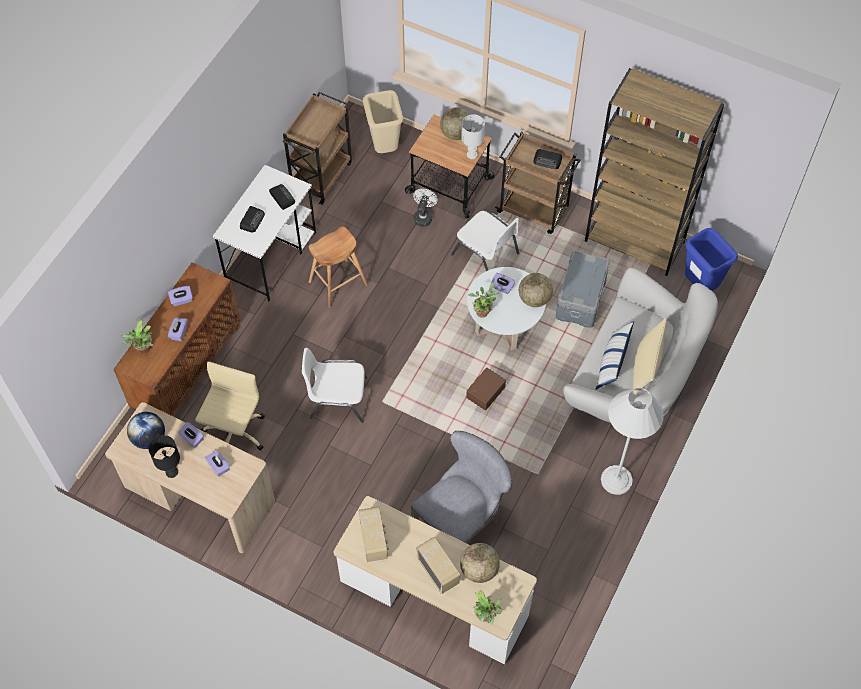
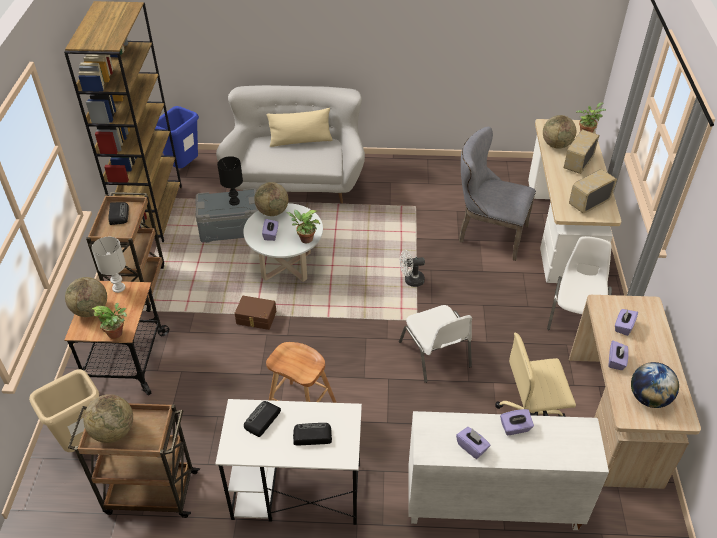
camera: 115 degrees left, 15 degrees down
brown cabinet [113,262,240,417] -> white cabinet [408,411,609,530]
potted plant [121,319,153,354] -> potted plant moved to [92,303,127,339]
black table lamp [149,435,180,478] -> black table lamp moved to [217,156,243,206]
white fan [413,189,437,227] -> white fan moved to [400,250,425,287]
white chair [451,211,519,271] -> white chair moved to [547,236,612,330]
brown storage box [466,368,506,411] -> brown storage box moved to [235,296,276,330]
pillow [596,321,634,390] -> none
white floor lamp [601,388,664,495] -> none
none -> globe [83,394,133,443]

